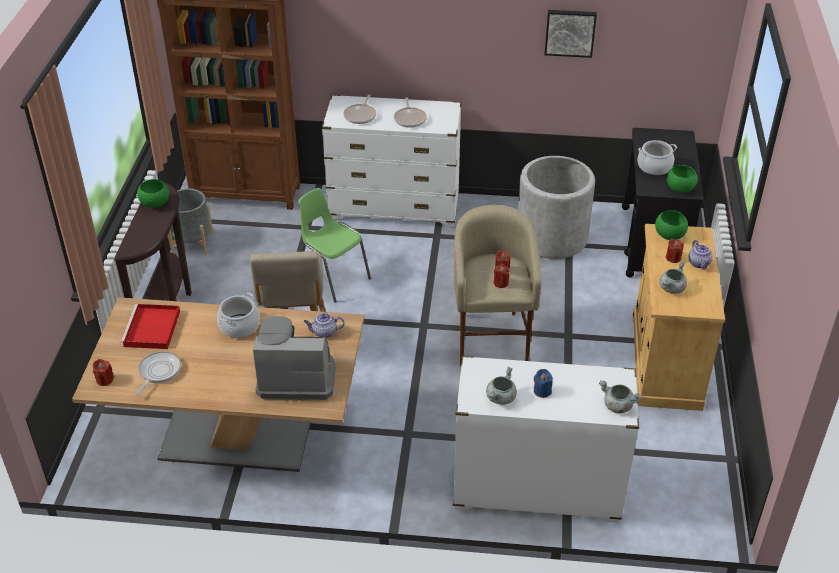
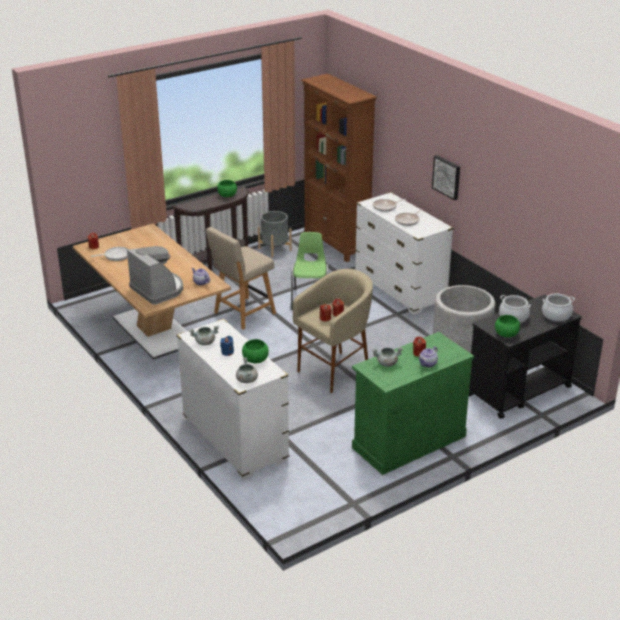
camera: 50 degrees right, 10 degrees down
red tray [121,304,180,349] -> none
cooking pot [217,292,260,338] -> cooking pot moved to [542,294,575,322]
picture [545,10,597,58] -> picture moved to [432,155,460,200]
beige cabinet [633,224,725,411] -> green cabinet [352,332,474,475]
green bowl [655,210,688,240] -> green bowl moved to [242,339,269,363]

